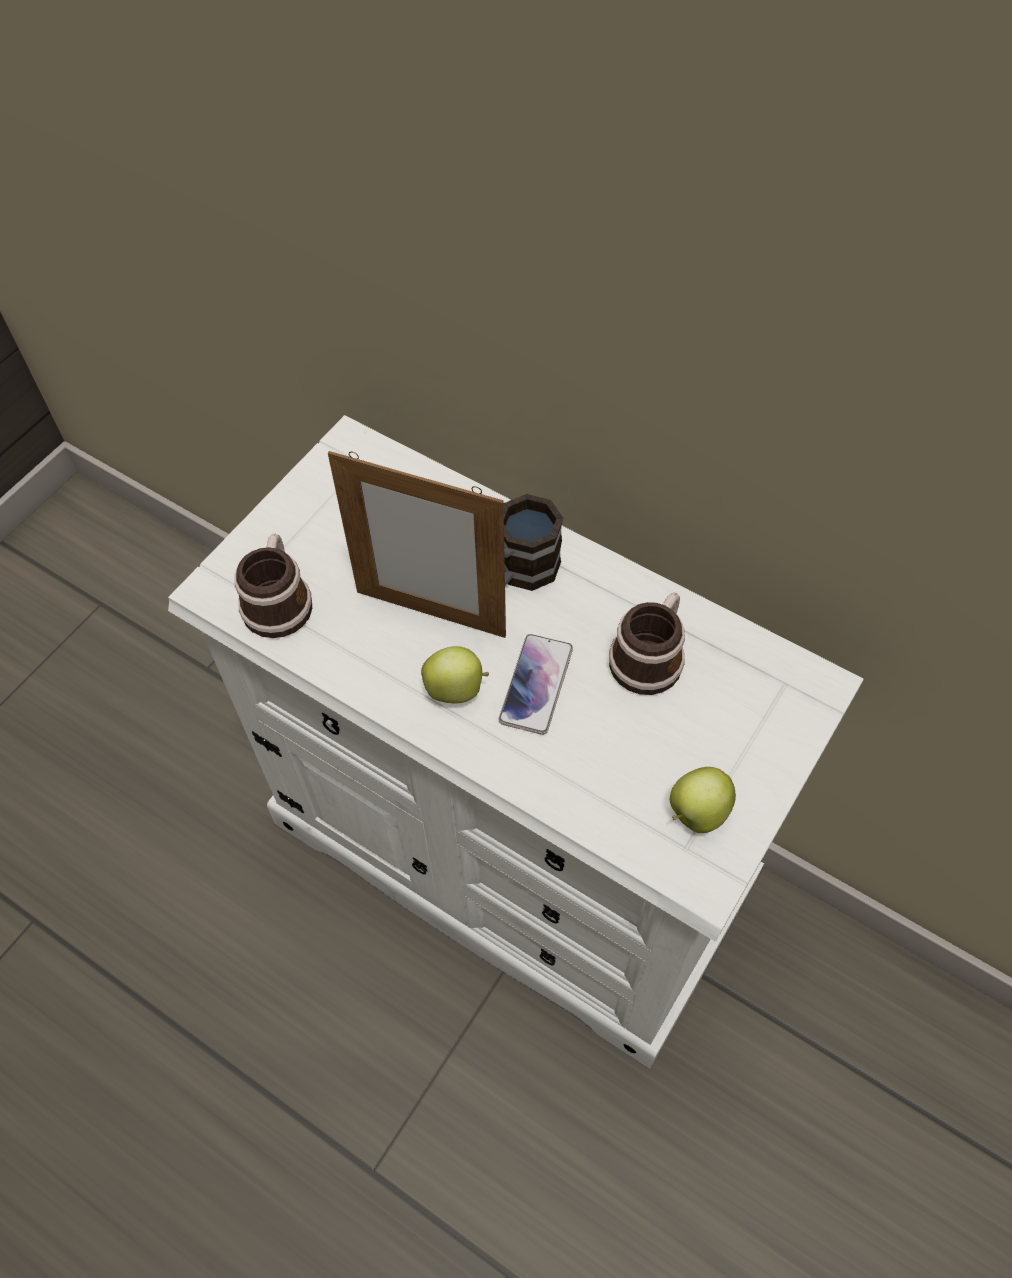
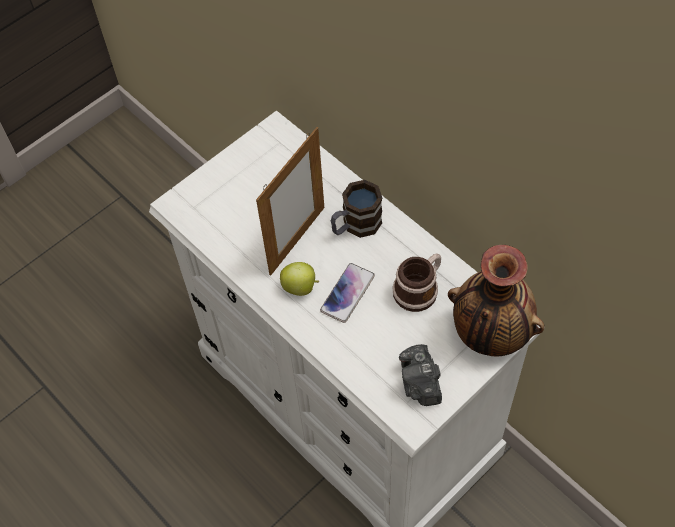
camera: 15 degrees right, 0 degrees up
mug [234,533,312,638] -> none
picture frame [328,451,506,638] -> picture frame turned 90 degrees counterclockwise [256,127,324,276]
apple [670,767,736,833] -> camera [399,344,442,406]
none -> vase [448,245,545,356]

